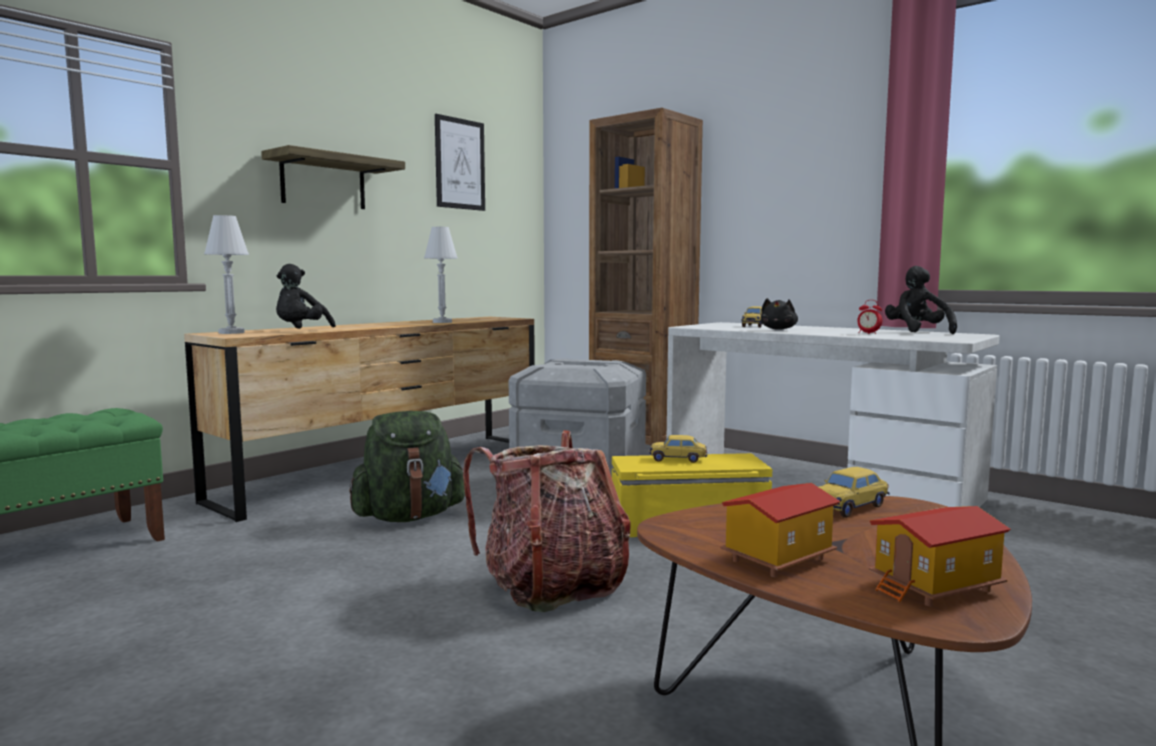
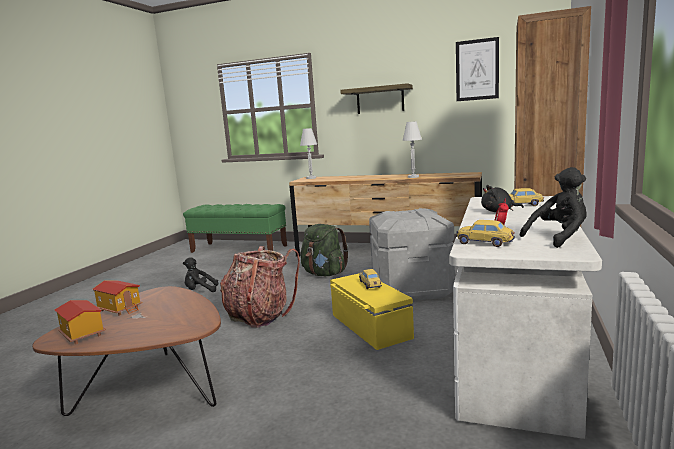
camera: 70 degrees right, 5 degrees up
black plush toy [276,264,336,329] -> black plush toy moved to [183,257,218,292]
toy car [819,467,889,518] -> toy car moved to [456,220,515,247]

